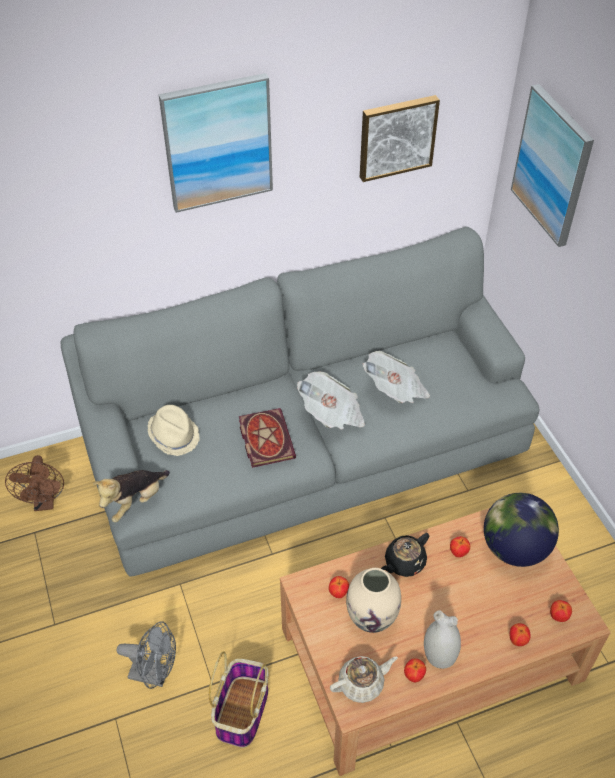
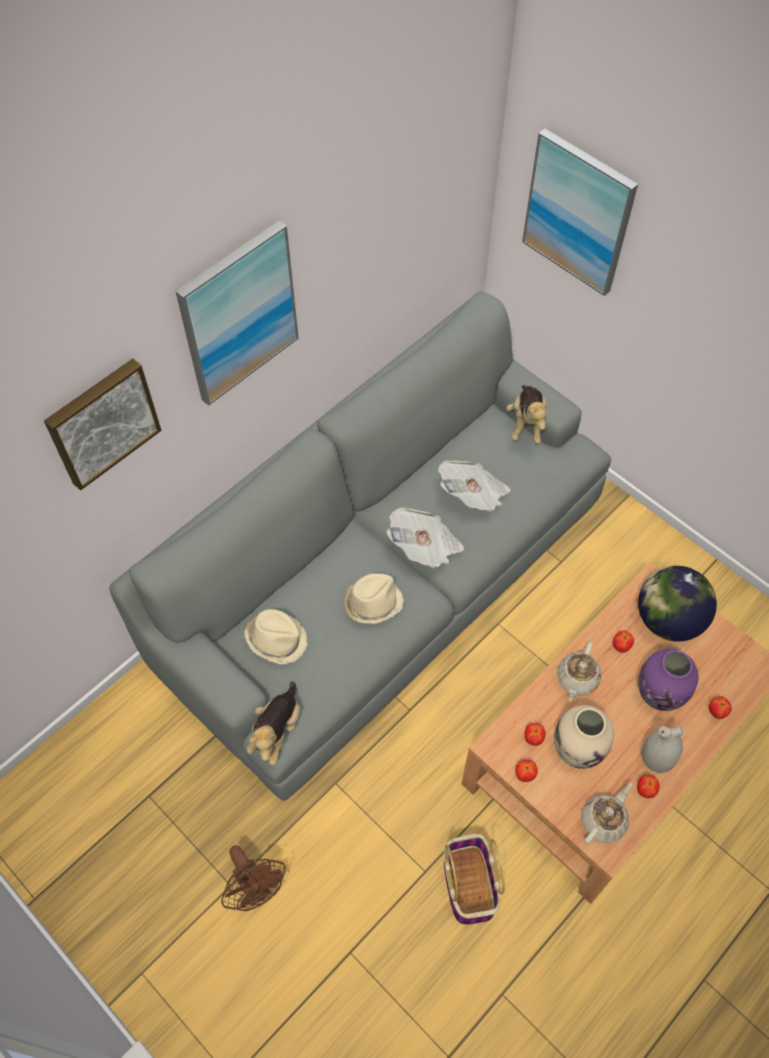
camera: 25 degrees left, 10 degrees up
brown fan [5,455,64,511] -> brown fan moved to [221,845,286,911]
grey fan [117,621,176,689] -> none
book [239,408,296,468] -> beige hat [344,573,404,624]
picture [360,95,440,182] -> picture moved to [44,358,161,491]
black teapot [381,533,429,577] -> beige teapot [557,642,601,701]
apple [550,600,572,622] -> apple moved to [515,760,538,782]
none -> plush toy [506,385,550,444]
none -> purple vase [638,649,699,711]

